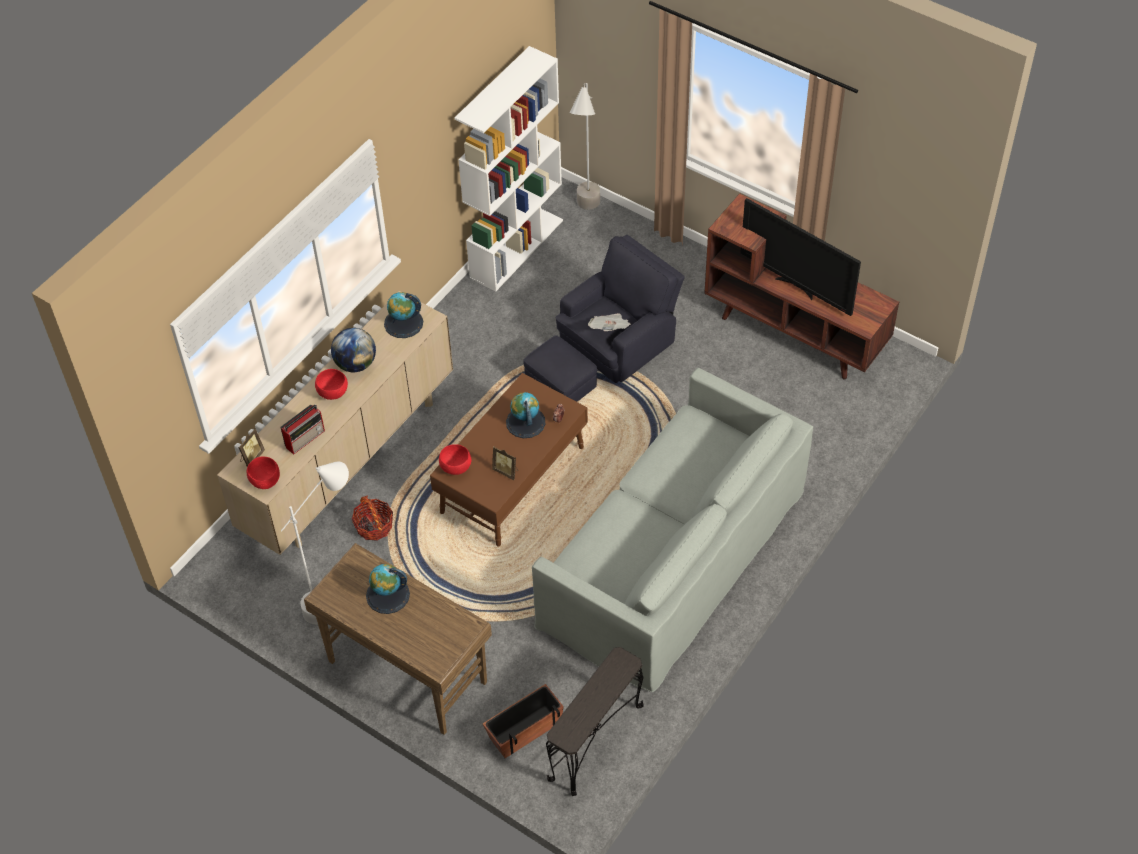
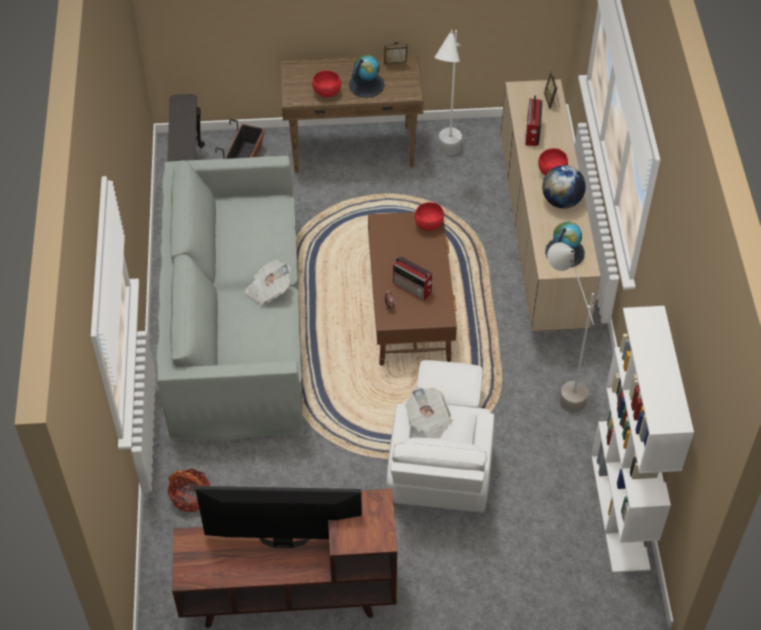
camera: 140 degrees right, 0 degrees up
red bowl [247,457,280,489] -> red bowl moved to [312,71,341,97]
basket [351,496,393,541] -> basket moved to [167,468,210,512]
picture frame [492,447,518,480] -> picture frame moved to [384,42,408,72]
globe [506,392,545,438] -> radio [393,257,432,301]
black armchair [523,235,685,402] -> white armchair [387,360,494,512]
grey floor lamp [570,83,600,210] -> grey floor lamp moved to [547,243,597,413]
none -> newspaper [245,260,291,305]

